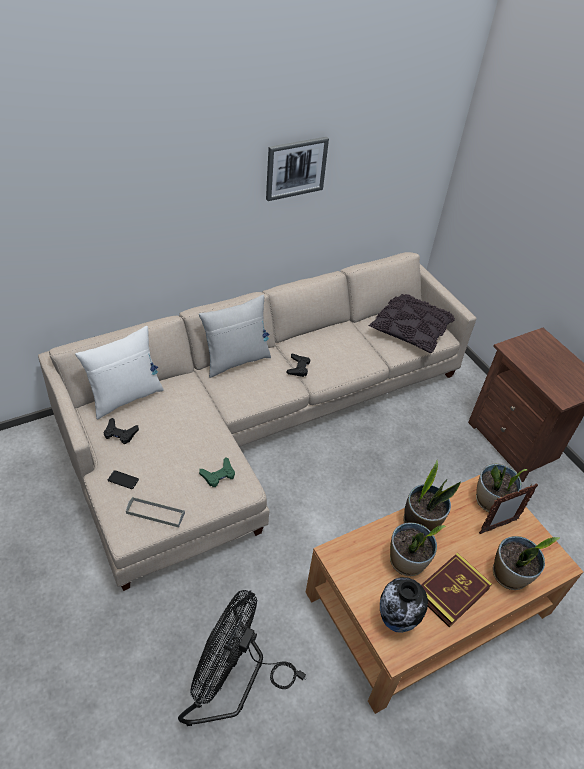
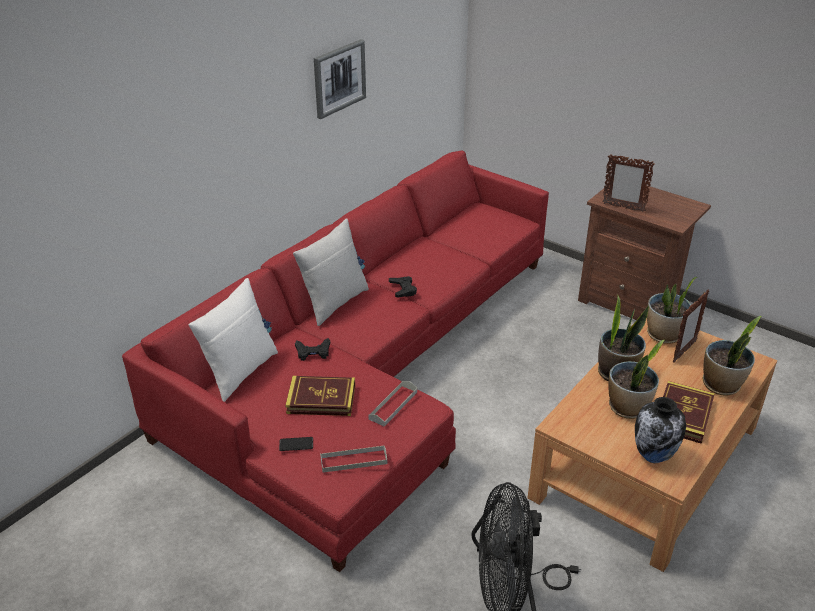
camera: 20 degrees left, 10 degrees down
beige sofa [38,252,476,591] -> red sofa [122,151,549,572]
black game controller [104,418,139,444] -> black game controller moved to [295,338,330,361]
green game controller [199,457,235,487] -> grey tray [368,381,417,427]
black pillow [369,294,455,353] -> none
none -> book [285,376,355,416]
none -> picture frame [602,154,655,212]

